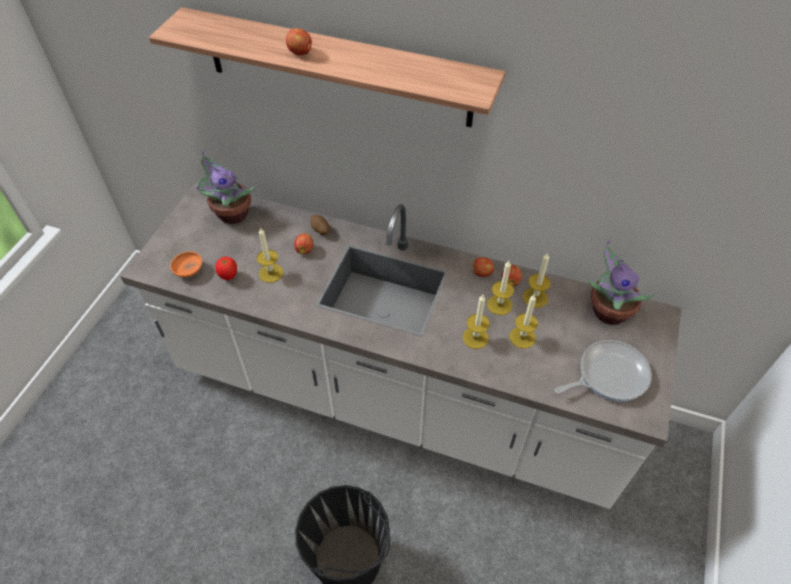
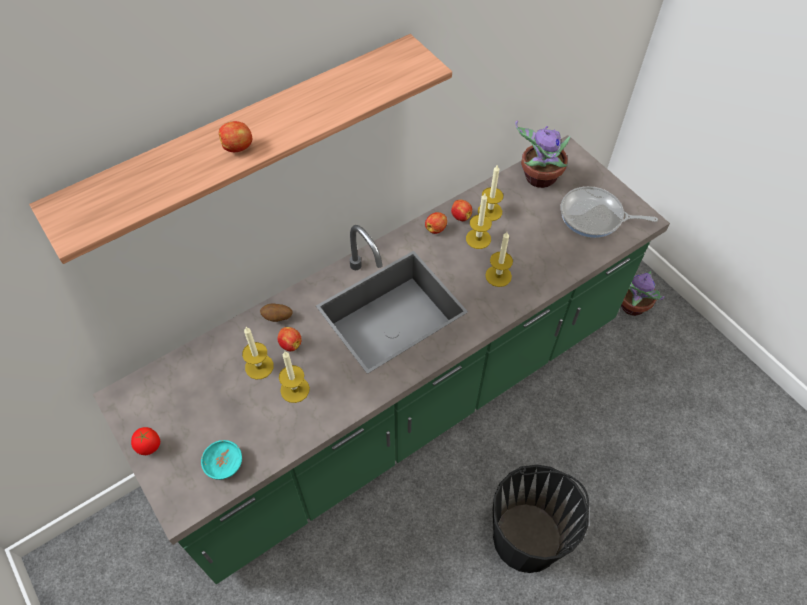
camera: 55 degrees left, 5 degrees up
white counter [120,182,681,509] -> green counter [93,135,670,584]
orange bowl [170,252,202,277] -> turquoise bowl [201,440,242,480]
potted plant [196,150,255,224] -> potted plant moved to [621,270,665,316]
tomato [215,257,237,280] -> tomato moved to [131,427,160,455]
candle [509,295,538,349] -> candle moved to [242,327,274,380]
frying pan [555,340,652,402] -> frying pan turned 90 degrees counterclockwise [561,186,658,238]

